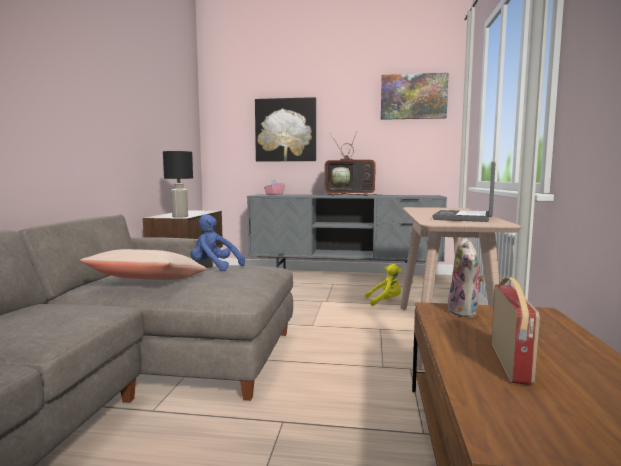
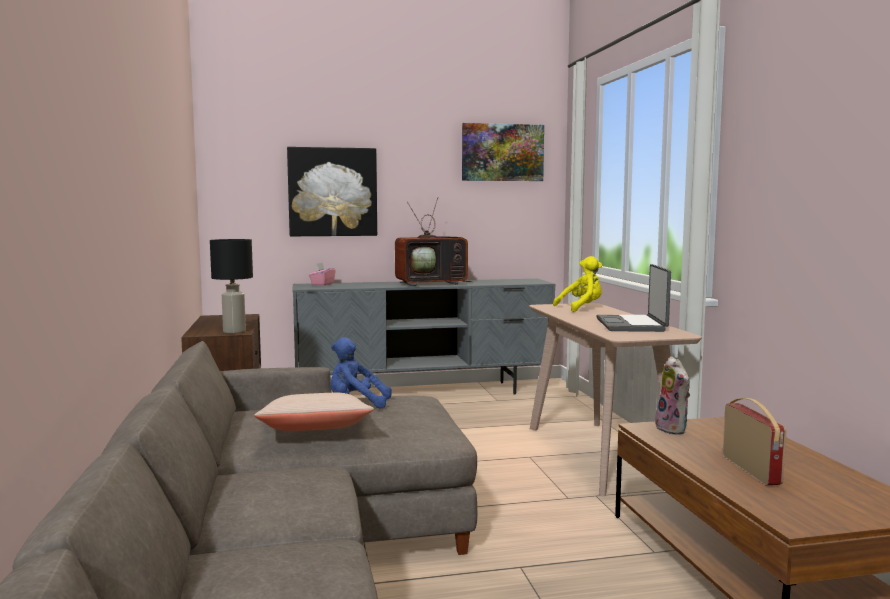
camera: 20 degrees left, 0 degrees up
yellow plush toy [365,264,402,306] -> yellow plush toy moved to [553,256,602,312]

